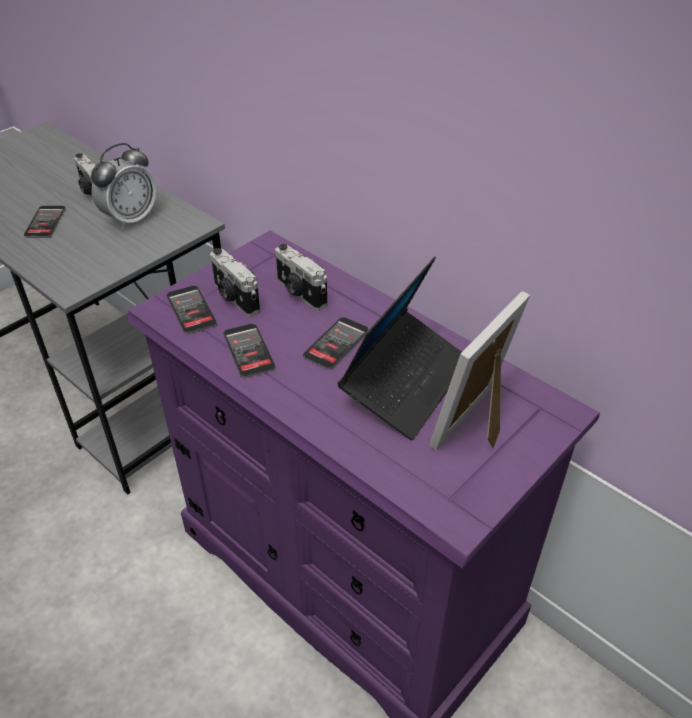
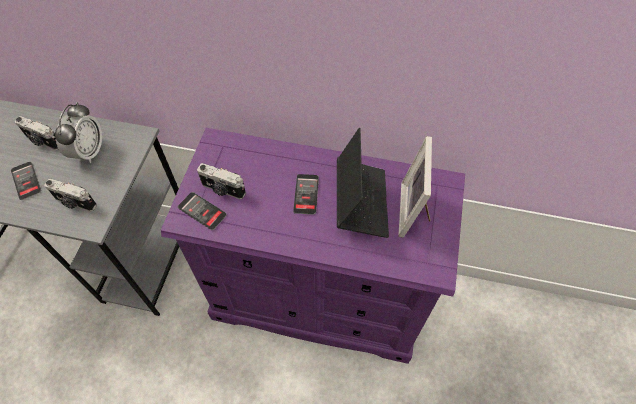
camera: 30 degrees left, 15 degrees up
phone [223,323,276,378] -> none
camera [275,244,327,310] -> camera moved to [44,179,97,211]

